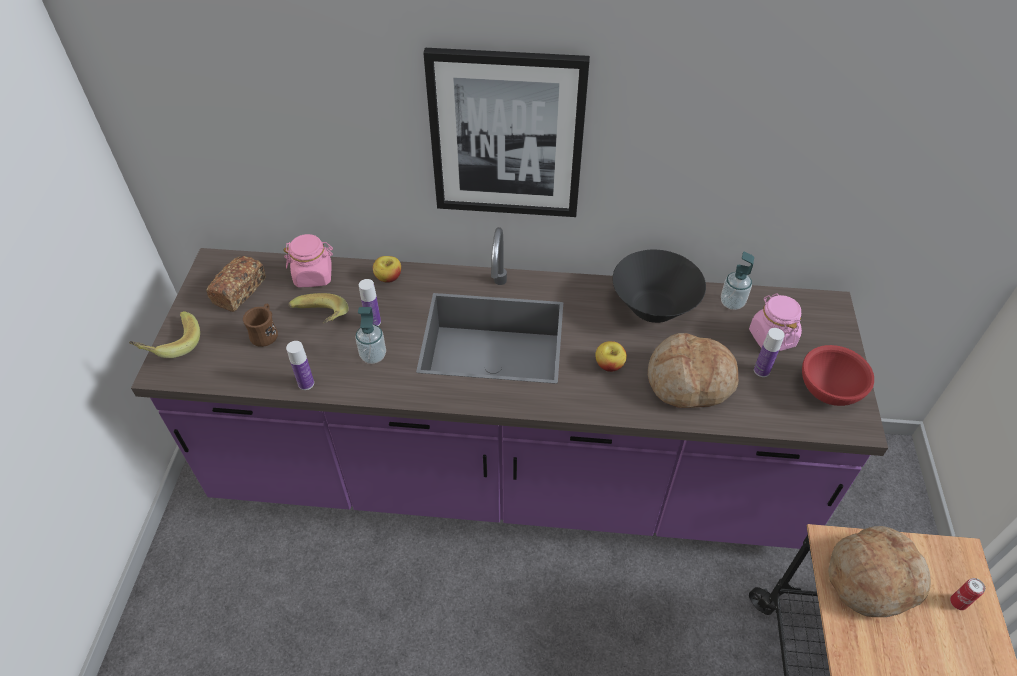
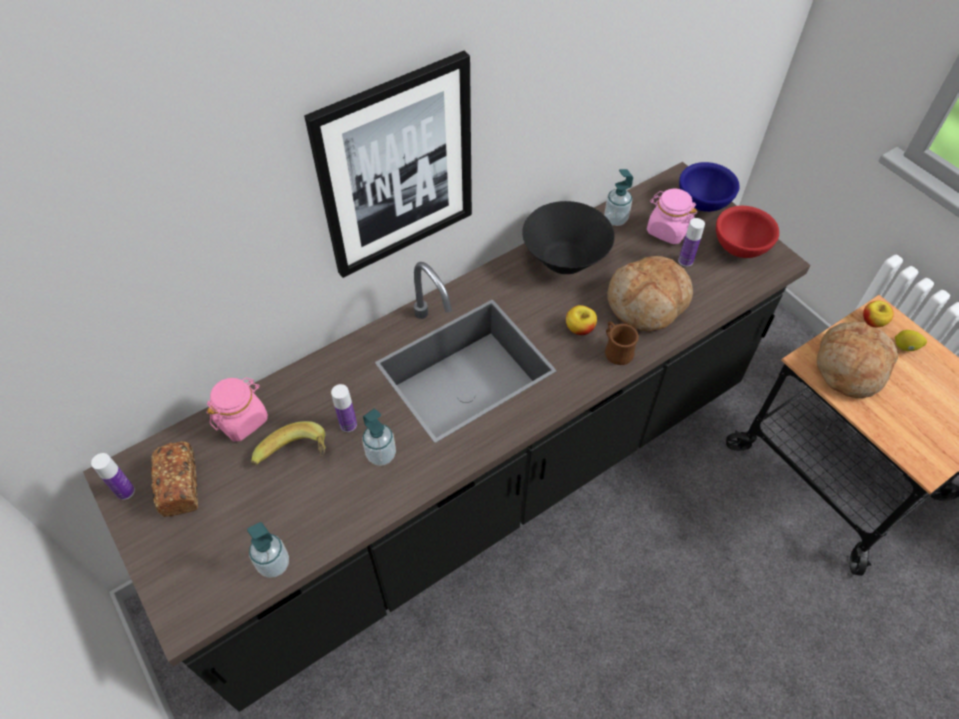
camera: 40 degrees left, 5 degrees up
banana [129,311,200,358] -> none
purple counter [131,227,888,549] -> black counter [83,162,811,712]
brown mug [243,304,278,347] -> brown mug moved to [605,322,639,365]
bottle [286,341,314,390] -> bottle moved to [91,453,135,500]
apple [373,256,401,283] -> apple moved to [863,301,894,327]
can [950,578,986,610] -> lemon [895,330,927,351]
none -> soap dispenser [247,522,289,578]
none -> blue bowl [679,162,739,212]

